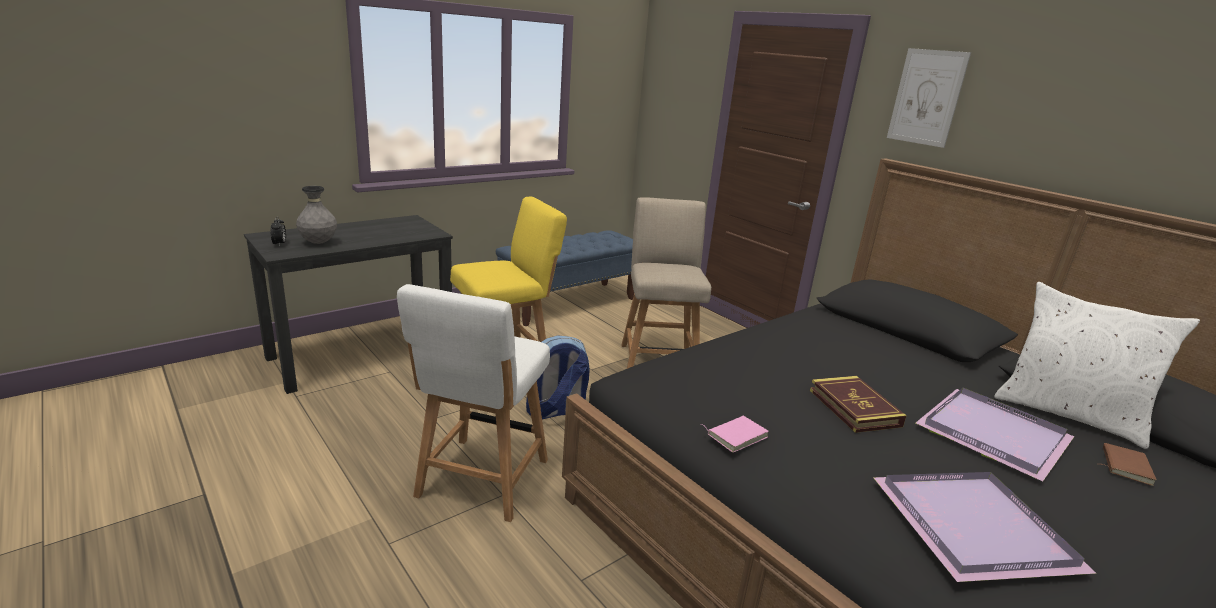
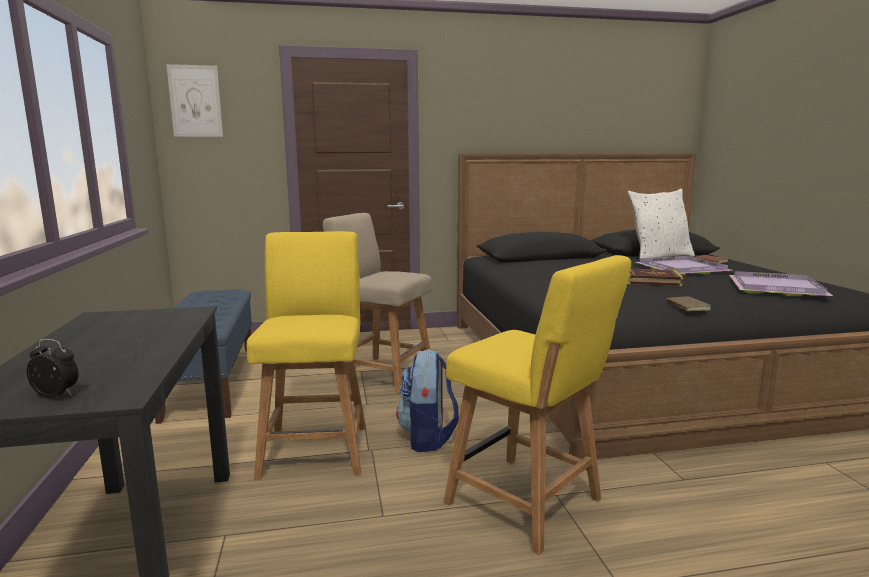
camera: 60 degrees left, 10 degrees down
grey vase [296,186,337,244] -> none
white chair [397,284,550,522] -> yellow chair [443,255,631,555]
pink book [700,416,769,452] -> brown book [667,296,711,311]
picture [887,48,971,148] -> picture moved to [166,64,223,137]

